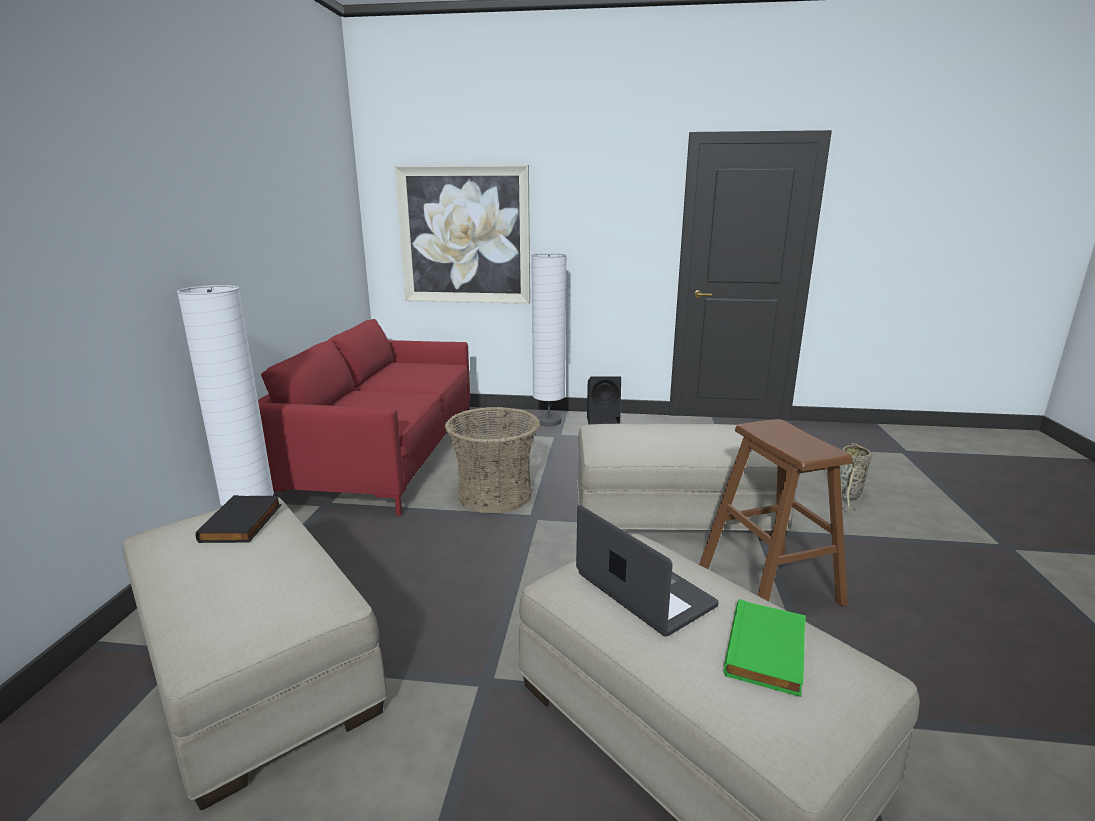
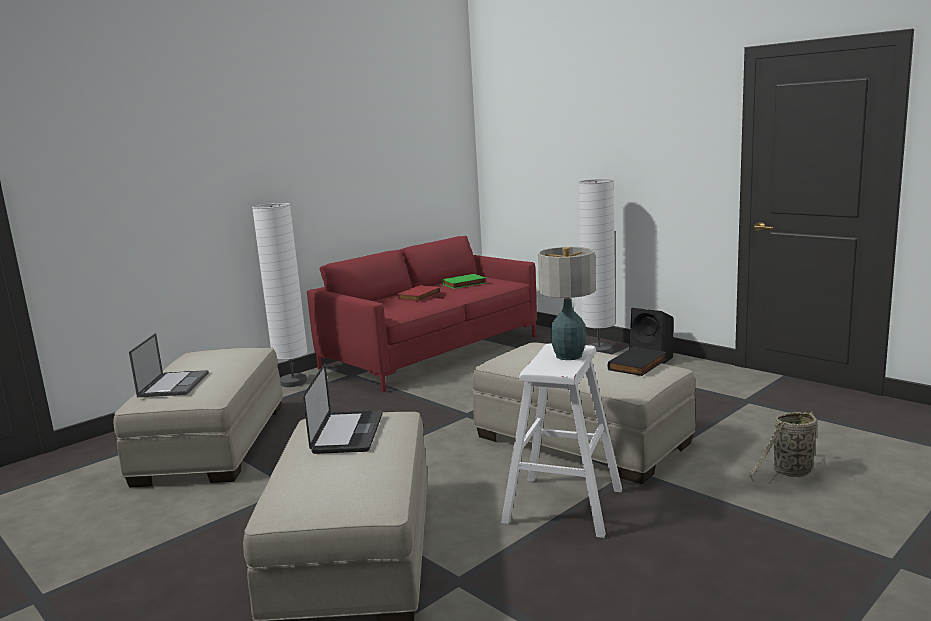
camera: 40 degrees right, 5 degrees down
black book [195,495,282,543] -> black book moved to [608,347,667,376]
picture [395,165,530,304] -> none
basket [445,407,540,513] -> none
brown stool [699,419,853,607] -> white stool [501,343,622,538]
green book [724,599,806,697] -> green book moved to [443,274,486,289]
none -> laptop [129,333,209,398]
none -> red book [398,285,441,302]
none -> table lamp [538,247,595,360]

